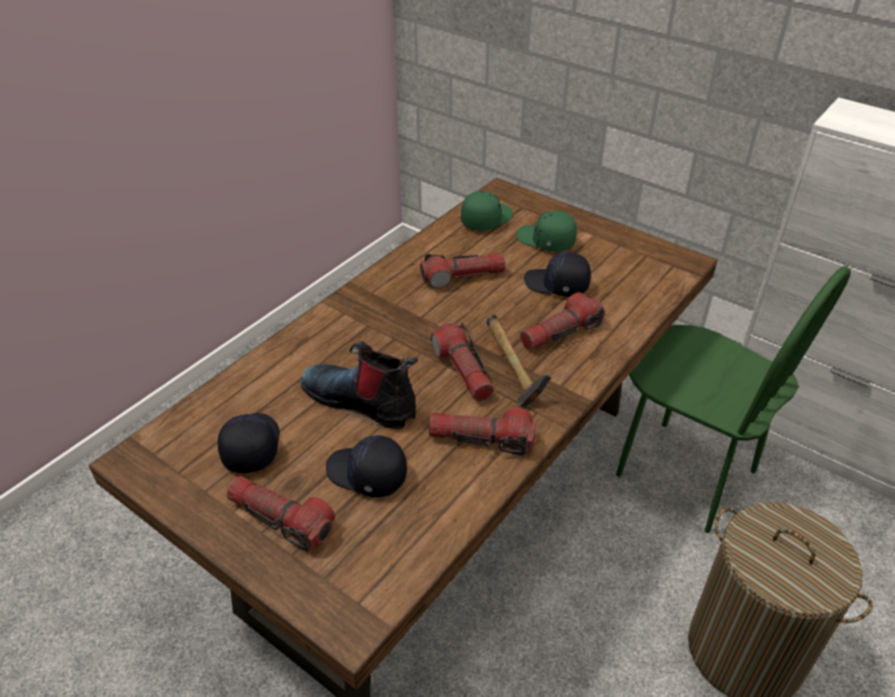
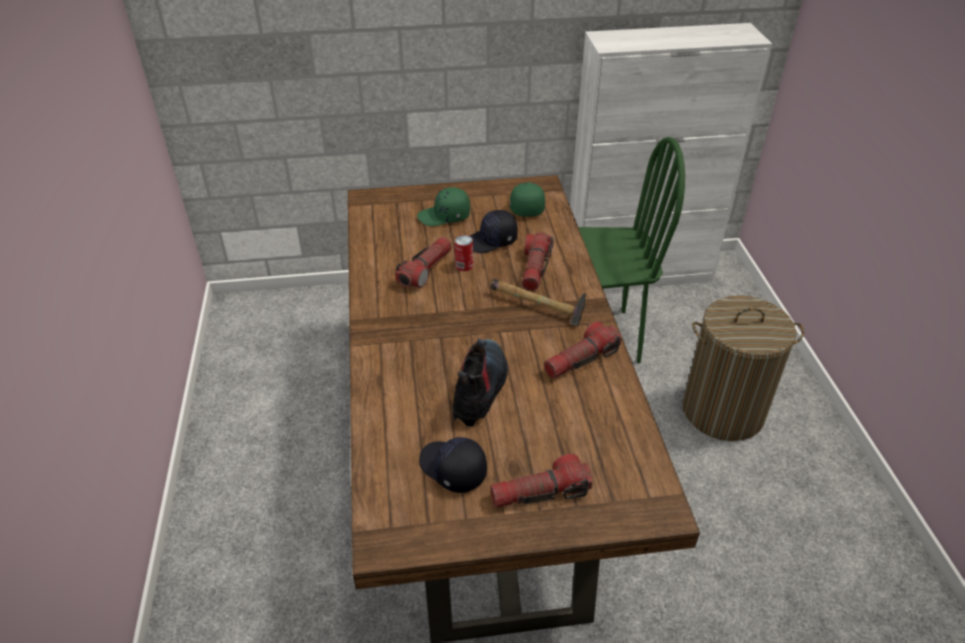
camera: 45 degrees left, 0 degrees up
boot [301,341,418,429] -> boot turned 120 degrees clockwise [452,339,508,427]
black cap [326,436,407,497] -> none
flashlight [431,323,494,401] -> none
green cap [461,191,513,231] -> green cap moved to [510,182,545,217]
none -> can [455,235,473,271]

